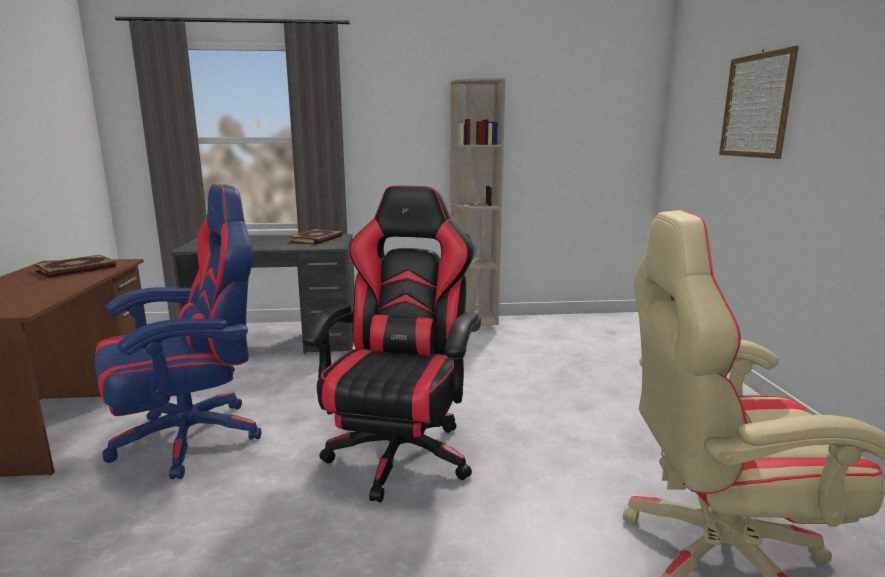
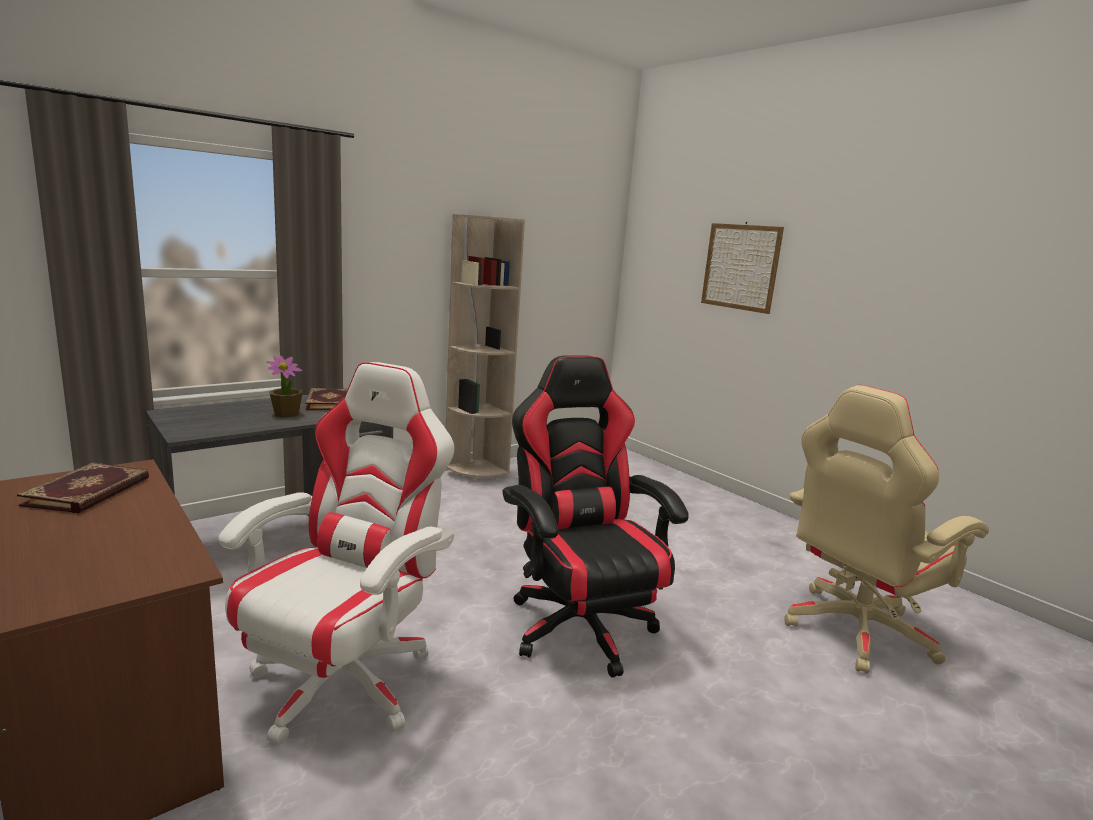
camera: 35 degrees left, 0 degrees up
blue office chair [94,184,261,479] -> white office chair [219,362,454,745]
none -> potted plant [267,356,302,418]

